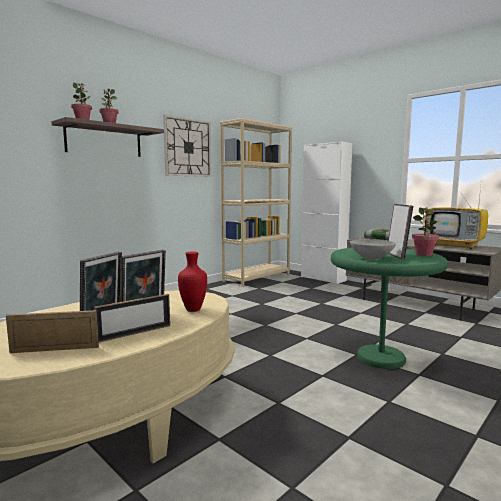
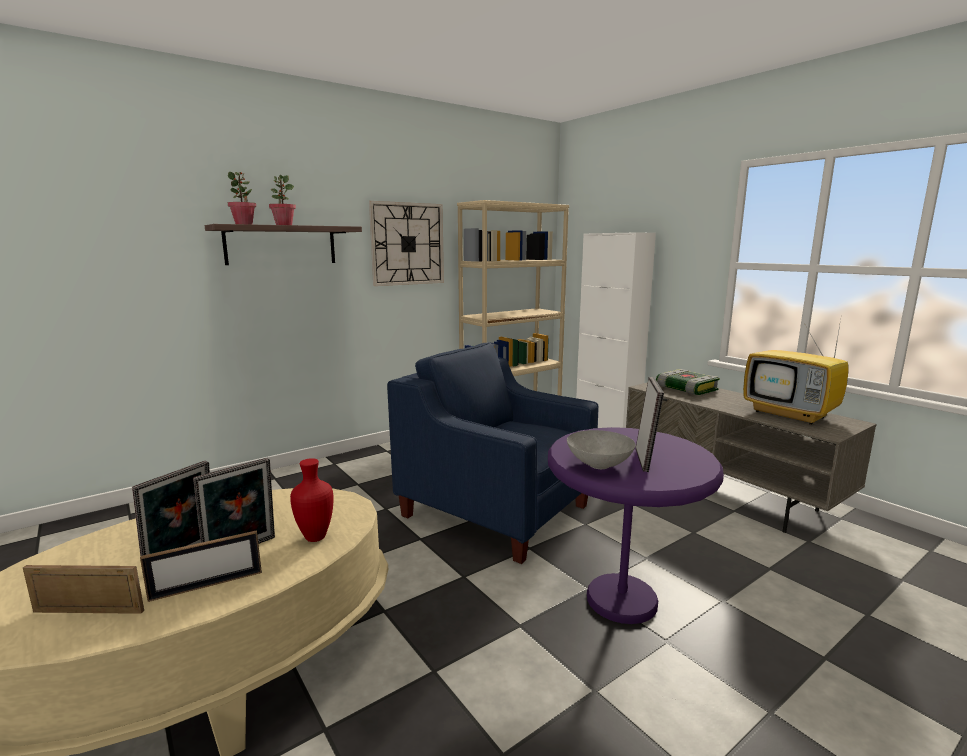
camera: 10 degrees right, 5 degrees up
green side table [331,248,448,369] -> purple side table [548,427,724,624]
potted plant [412,207,439,256] -> none
none -> blue armchair [387,342,599,564]

